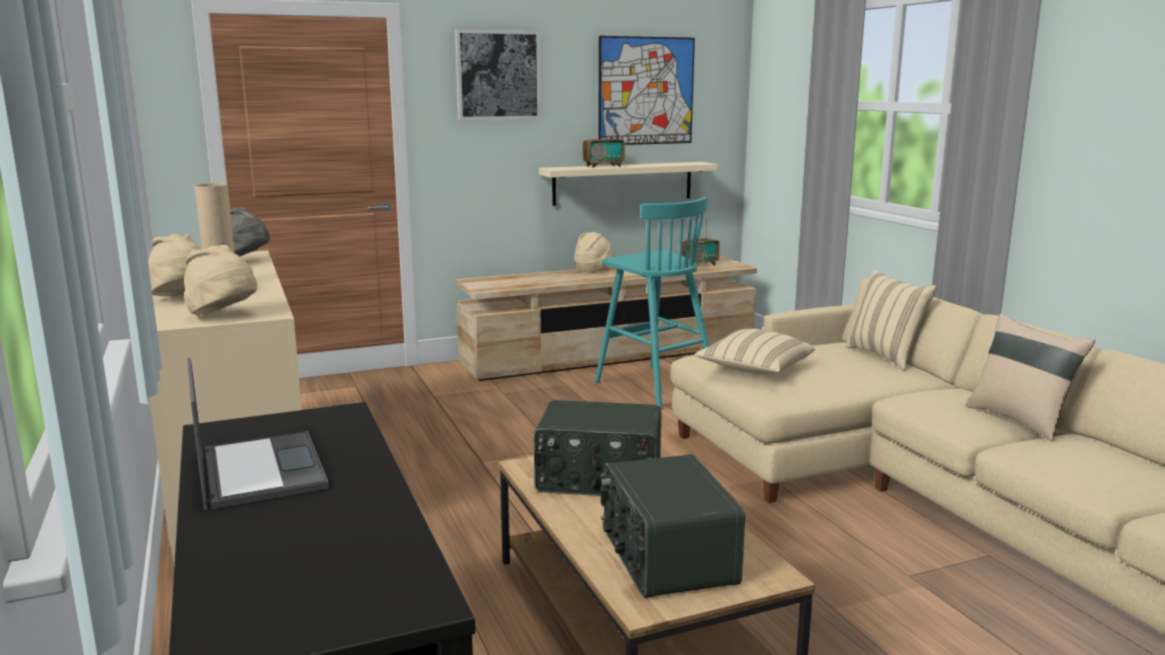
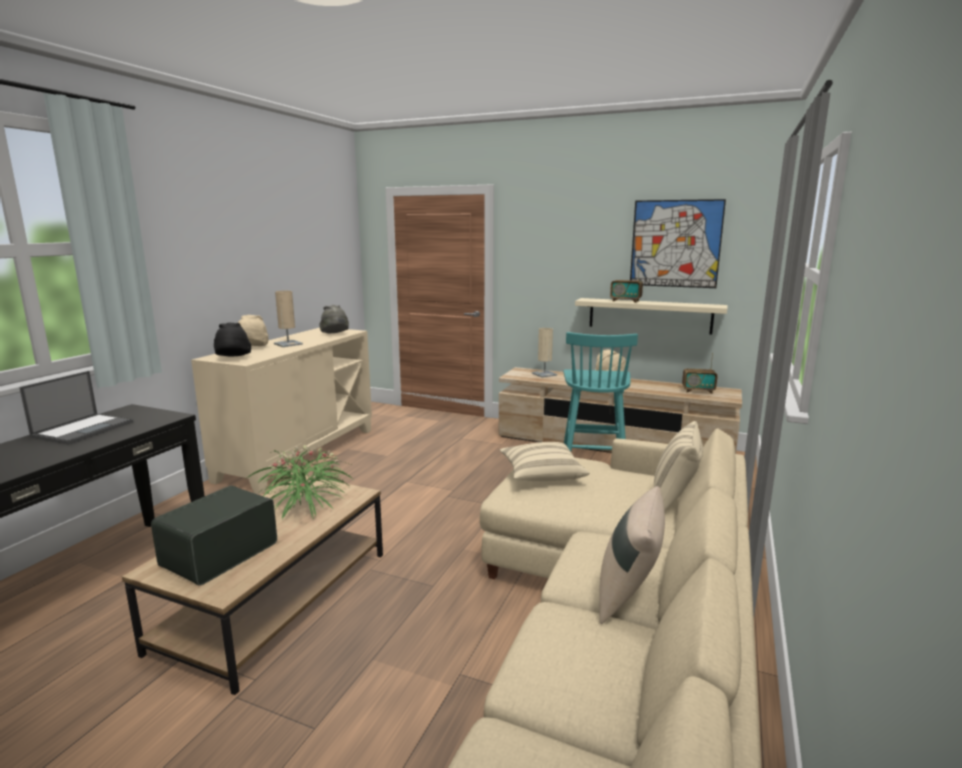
camera: 45 degrees right, 0 degrees up
beige hat [184,245,257,315] -> black hat [214,323,251,356]
picture [455,29,541,120] -> none
radio [534,400,662,496] -> potted plant [247,445,353,520]
none -> beige table lamp [532,328,557,378]

